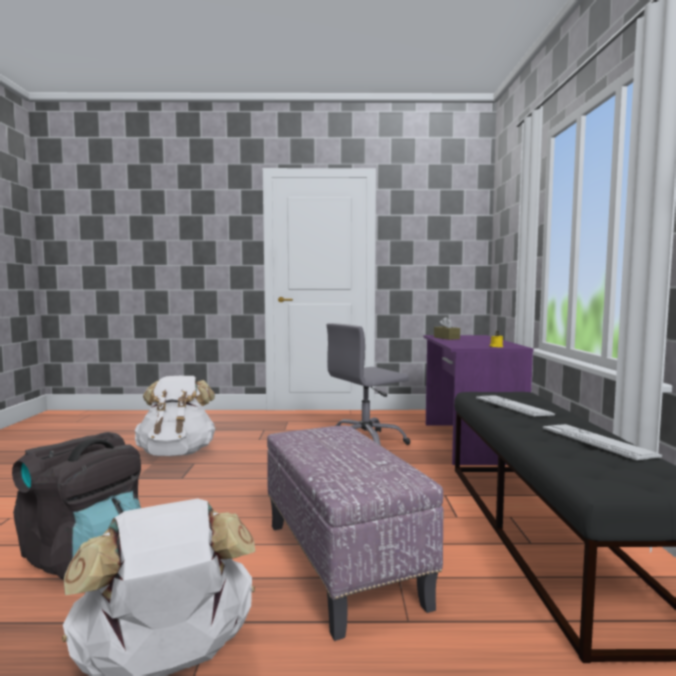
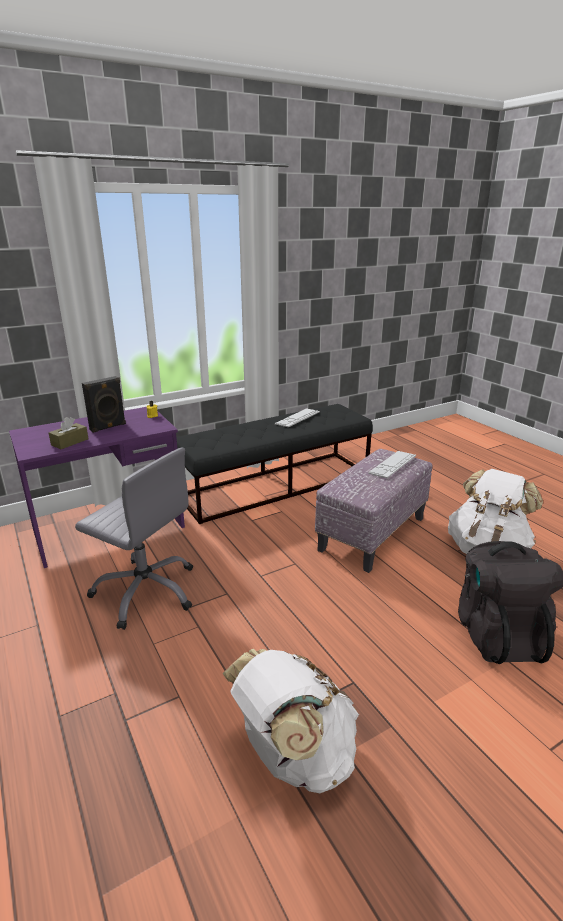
camera: 120 degrees left, 20 degrees up
keyboard [476,395,555,416] -> keyboard moved to [368,451,416,478]
none -> black speaker [82,376,126,433]

